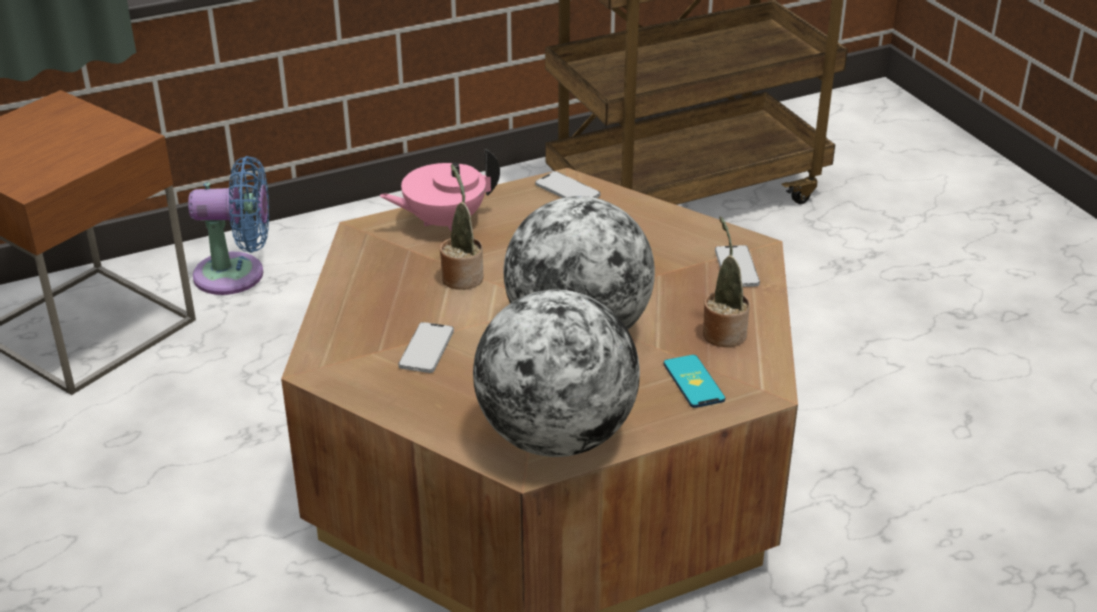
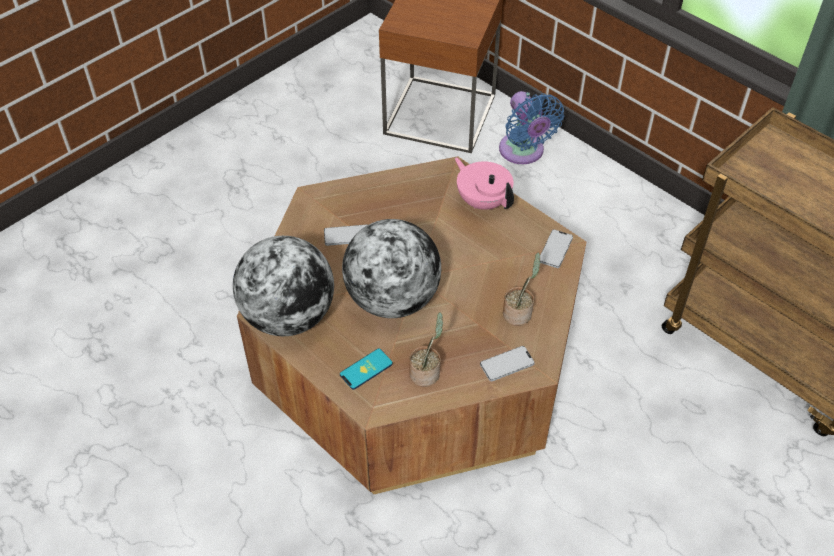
camera: 70 degrees right, 15 degrees up
potted plant [440,164,484,290] -> potted plant moved to [503,253,541,326]

